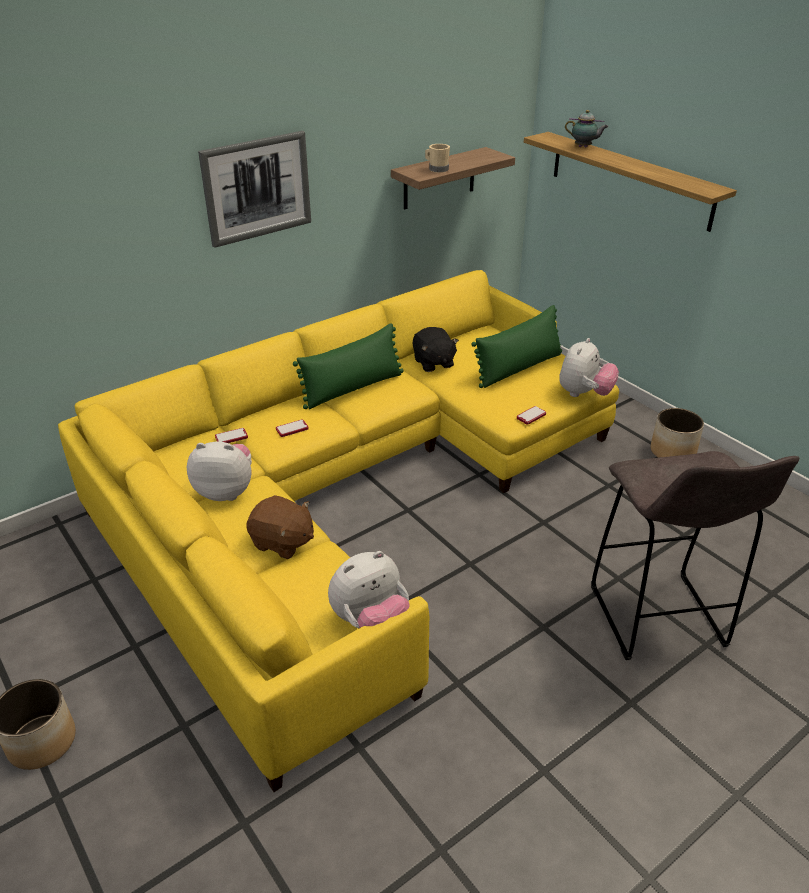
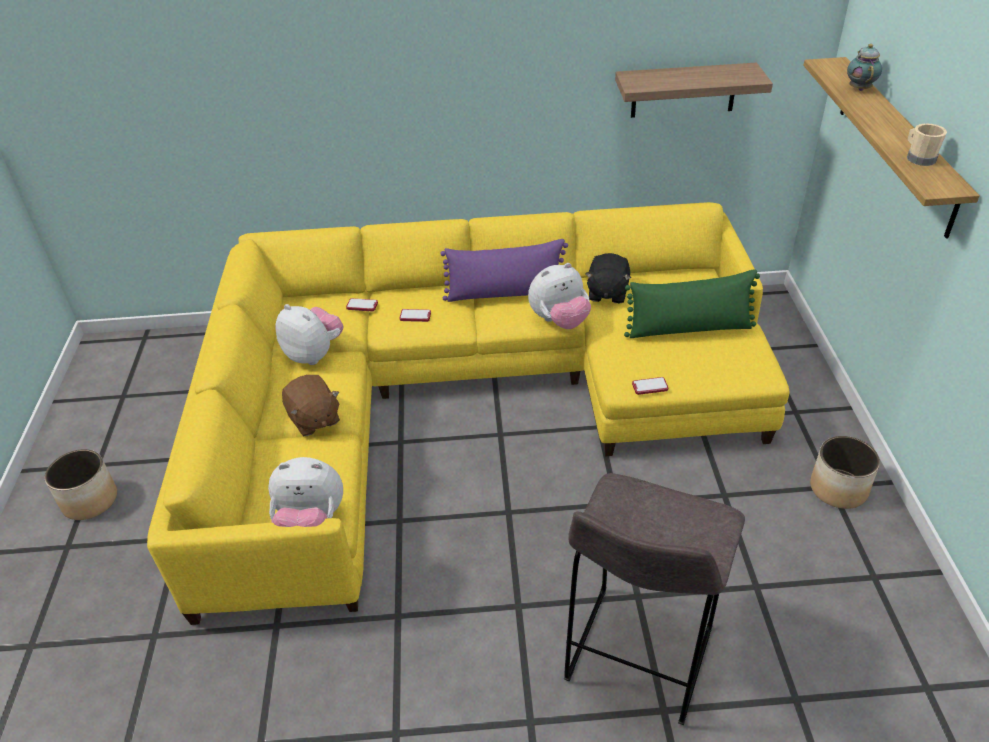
camera: 35 degrees right, 5 degrees up
picture [198,131,311,248] -> none
green pillow [293,323,404,409] -> purple pillow [440,239,568,302]
beige mug [425,144,450,173] -> beige mug moved to [907,124,947,166]
plush toy [559,338,619,397] -> plush toy moved to [528,263,591,329]
teapot [565,110,608,148] -> teapot turned 135 degrees counterclockwise [847,44,882,91]

